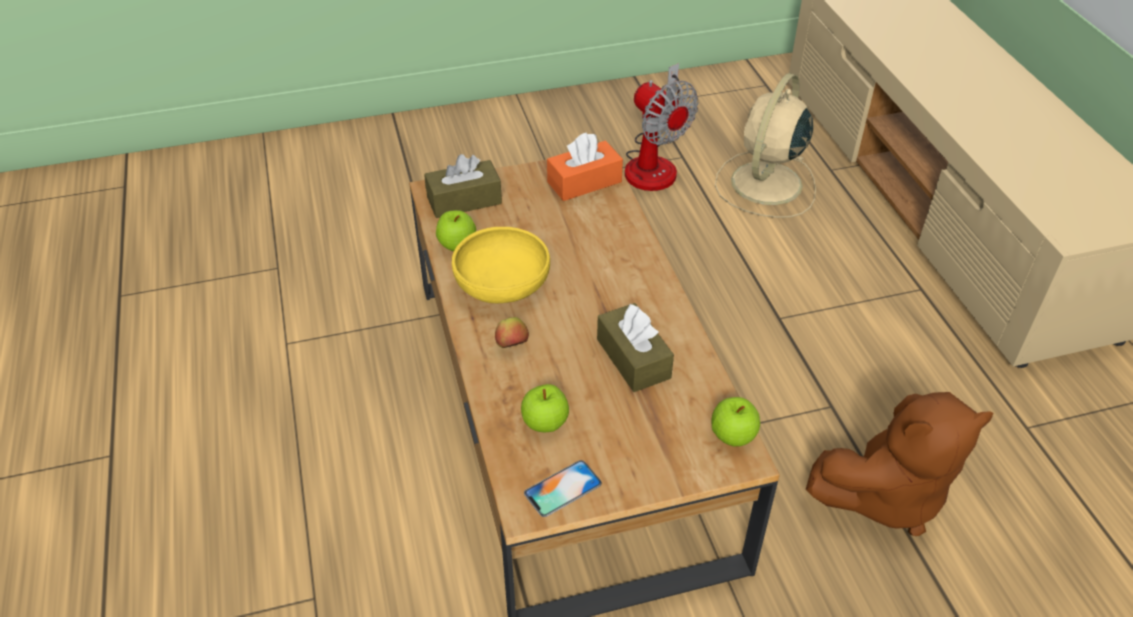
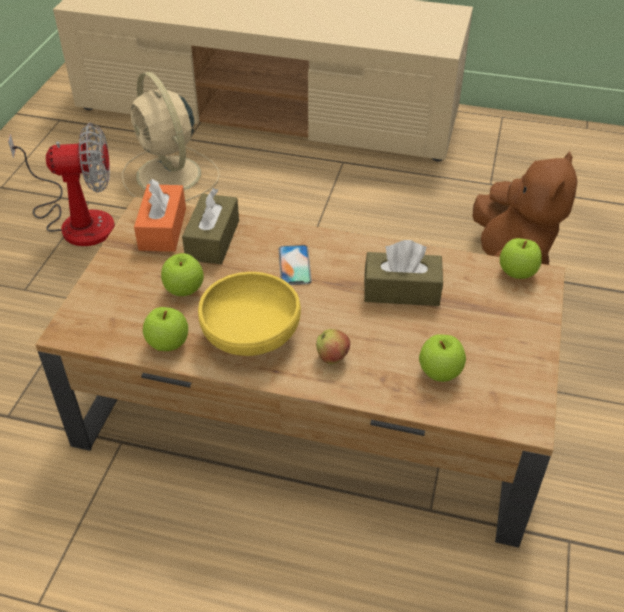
camera: 60 degrees left, 0 degrees up
brown tissue box [424,154,502,218] -> brown tissue box moved to [182,188,239,264]
phone [524,460,602,517] -> phone moved to [278,245,312,285]
none -> apple [161,253,204,296]

